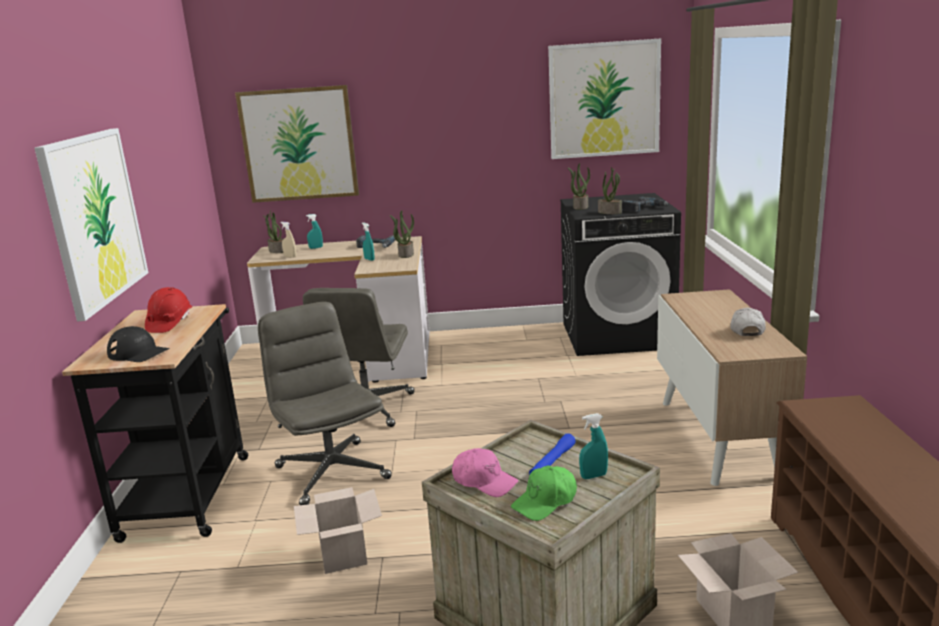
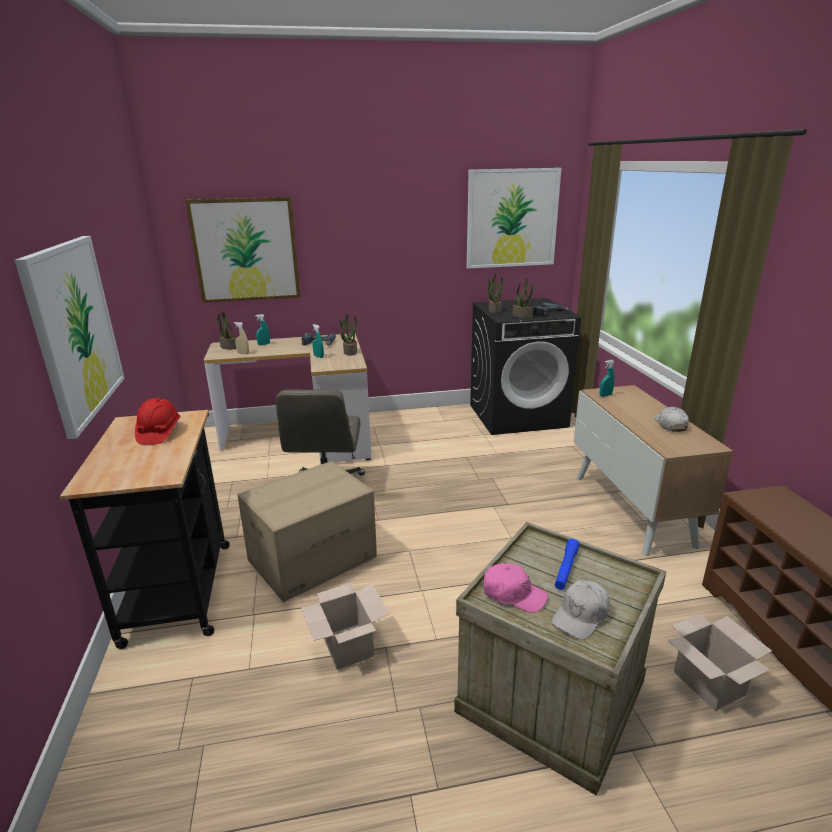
camera: 10 degrees left, 5 degrees up
black cap [107,326,170,362] -> none
grey office chair [258,302,392,505] -> cardboard box [238,461,377,602]
green cap [511,466,577,521] -> white cap [552,580,610,640]
turquoise spray bottle [579,413,608,479] -> turquoise spray bottle moved to [600,360,615,397]

